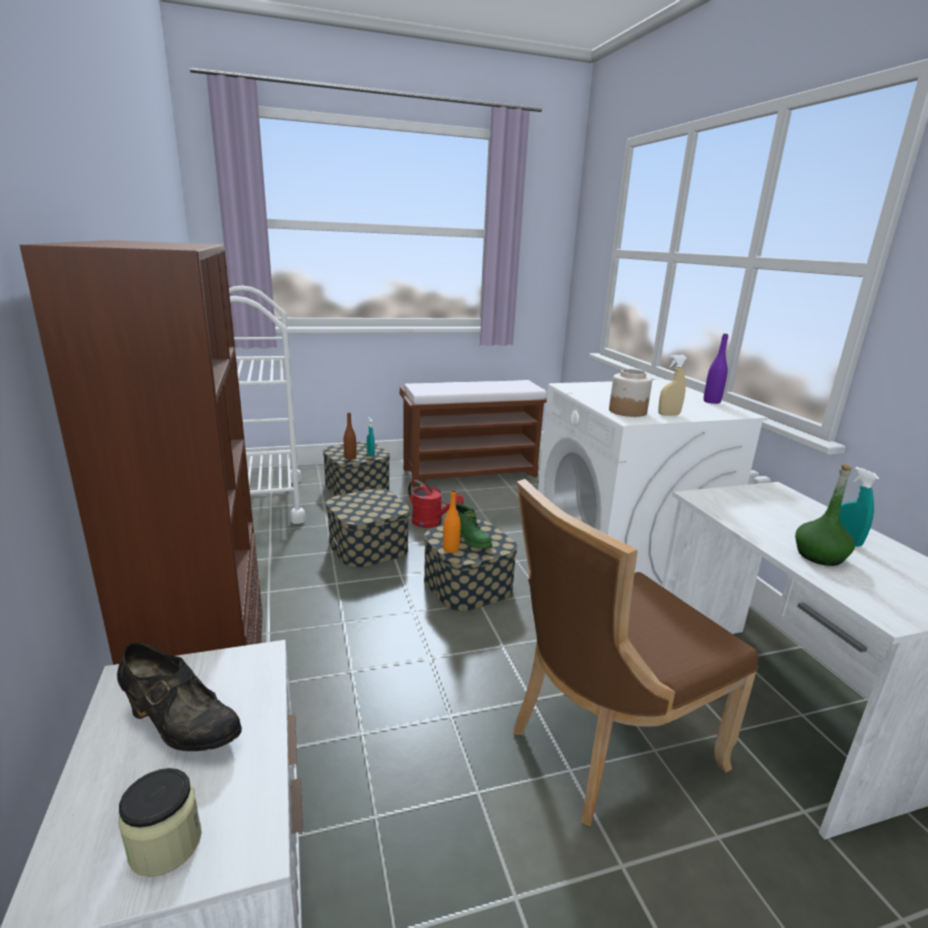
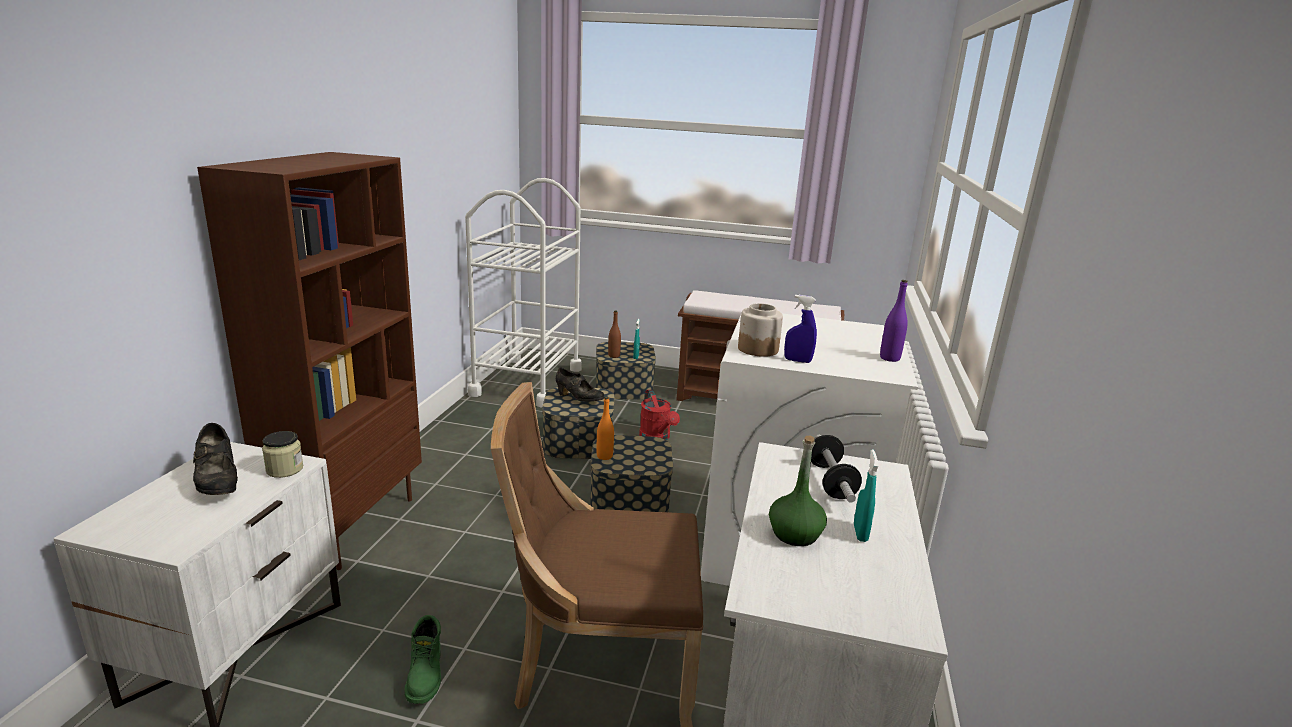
camera: 30 degrees right, 0 degrees up
jar [119,768,202,877] -> jar moved to [262,431,303,478]
green boot [456,503,492,548] -> green boot moved to [405,615,441,704]
beige spray bottle [658,355,687,416] -> blue spray bottle [784,295,817,363]
none -> black shoe [556,367,605,401]
none -> dumbbell [811,435,862,503]

